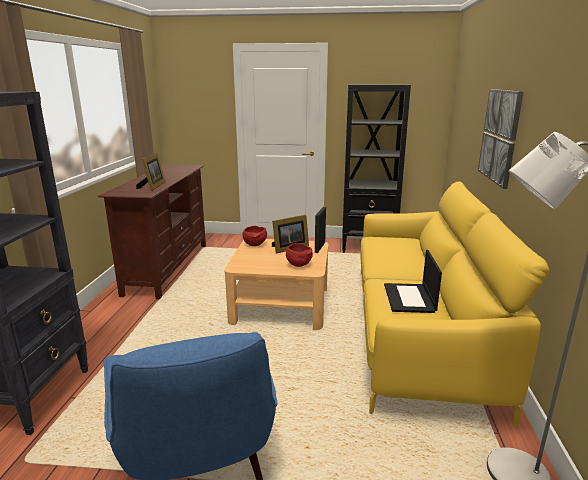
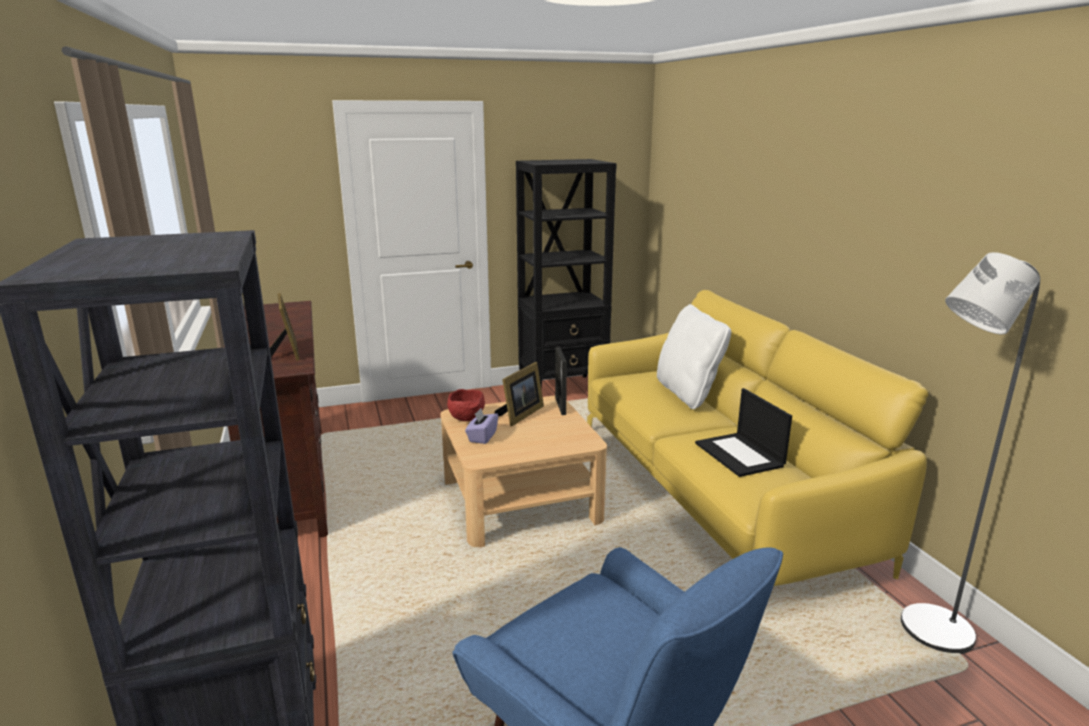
camera: 25 degrees left, 0 degrees up
red bowl [286,243,313,267] -> none
picture [478,89,523,189] -> none
none -> purple tissue box [465,408,498,444]
none -> white pillow [657,304,731,409]

